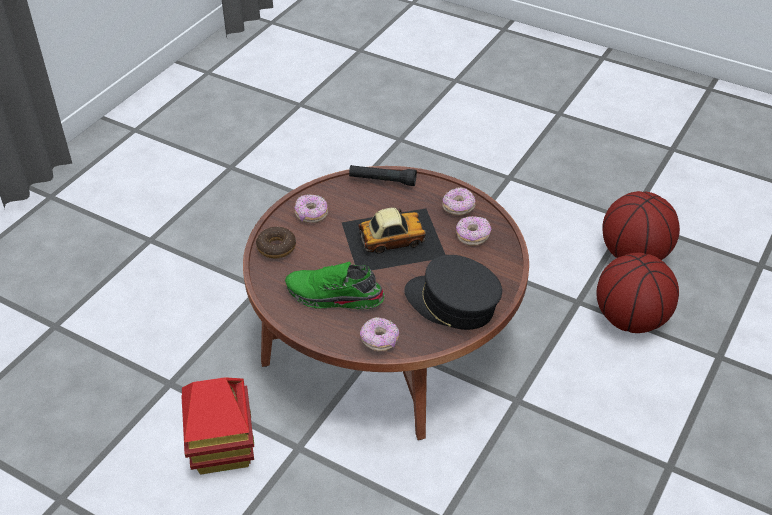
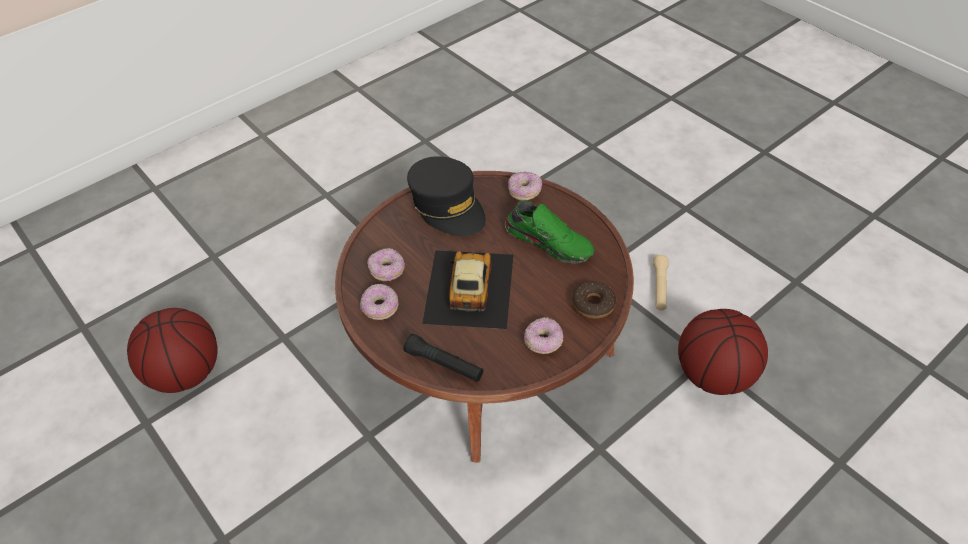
camera: 160 degrees left, 5 degrees up
toy house [181,377,254,474] -> beige flashlight [653,255,669,310]
toy car [341,207,445,271] -> toy car turned 90 degrees clockwise [422,250,513,329]
basketball [596,253,679,333] -> basketball moved to [678,309,768,395]

